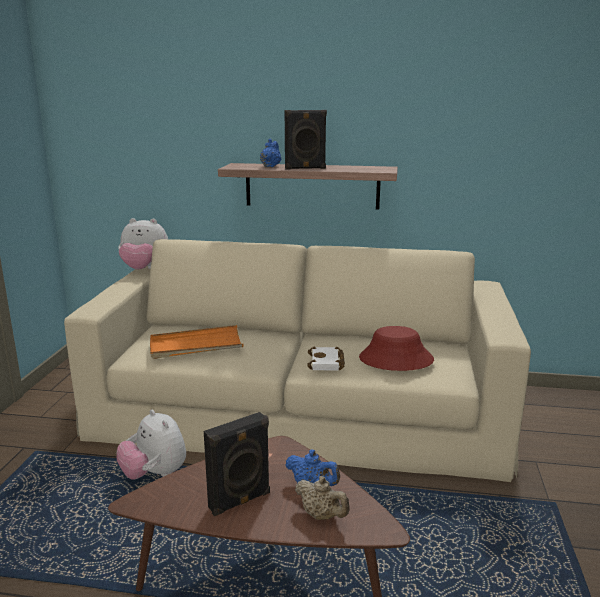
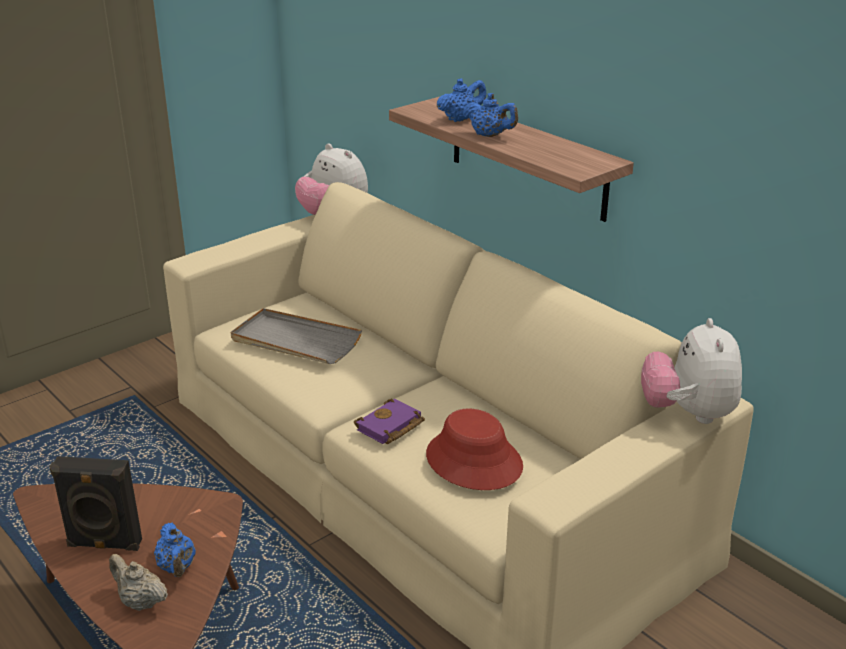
camera: 40 degrees right, 10 degrees up
plush toy [117,409,186,480] -> plush toy moved to [641,318,742,424]
orange tray [150,325,243,359] -> grey tray [231,308,362,364]
black speaker [285,110,327,169] -> blue teapot [463,93,518,137]
beige teapot [295,476,350,520] -> beige teapot turned 135 degrees clockwise [109,554,168,611]
white book [307,347,345,371] -> purple book [354,399,425,444]

